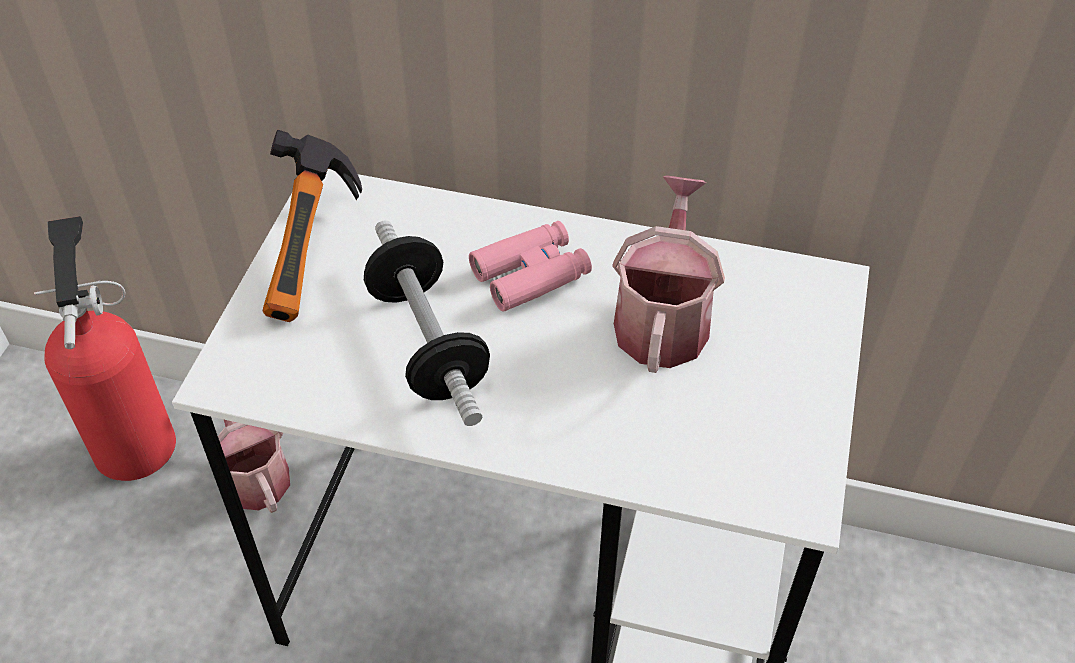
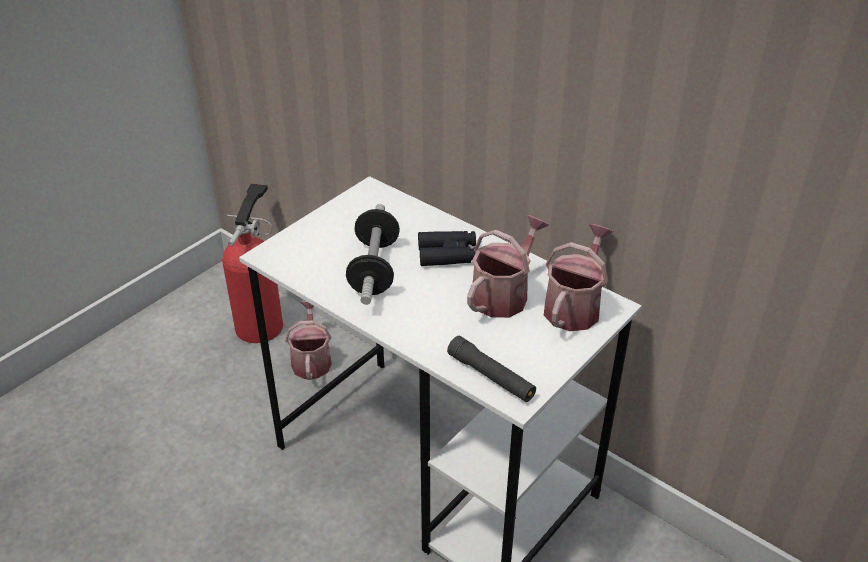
camera: 25 degrees right, 10 degrees down
hammer [262,129,362,322] -> none
pink binoculars [469,221,592,311] -> black binoculars [418,231,476,266]
none -> black flashlight [447,336,536,402]
none -> watering can [544,224,613,331]

